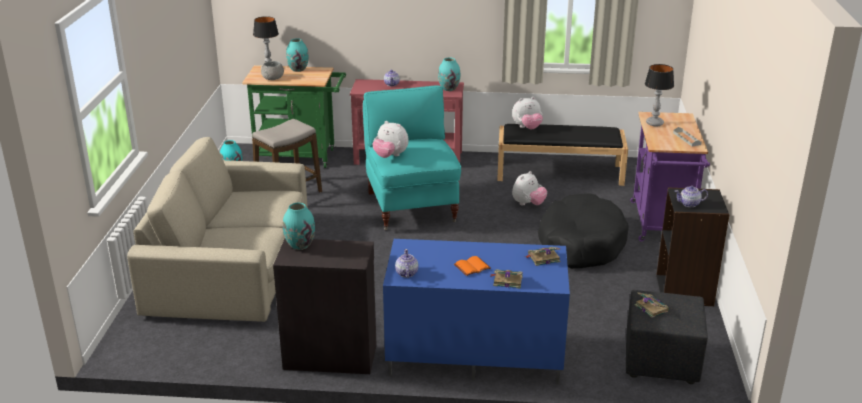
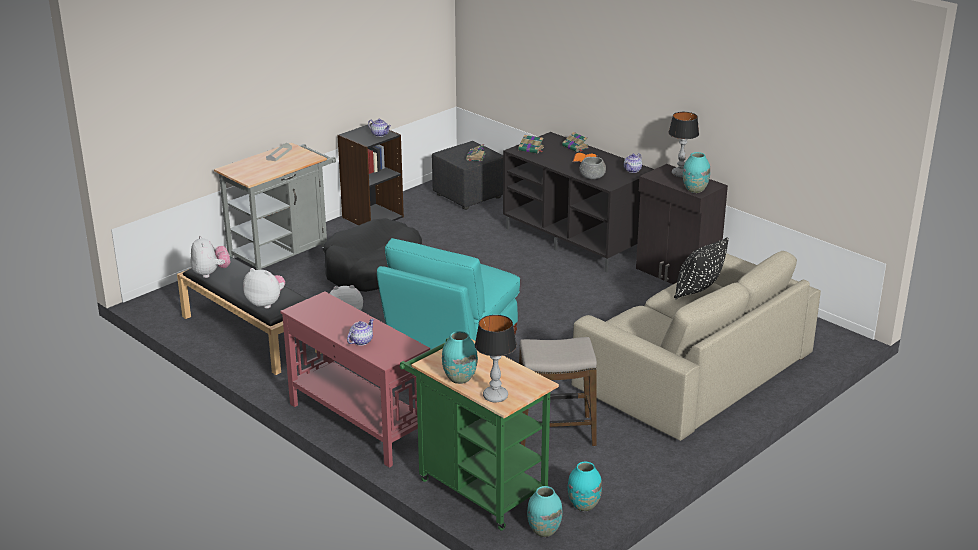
camera: 140 degrees left, 0 degrees up
grey bowl [261,61,284,80] -> grey bowl moved to [580,157,606,179]
plush toy [373,121,409,158] -> plush toy moved to [191,236,230,278]
blue tv stand [383,239,570,385] -> black tv stand [503,132,654,273]
turquoise vase [438,57,460,91] -> turquoise vase moved to [527,486,562,537]
purple cart [630,112,710,241] -> grey cart [214,143,336,270]
table lamp [645,64,674,126] -> table lamp moved to [669,112,699,177]
none -> black pillow [674,237,729,299]

